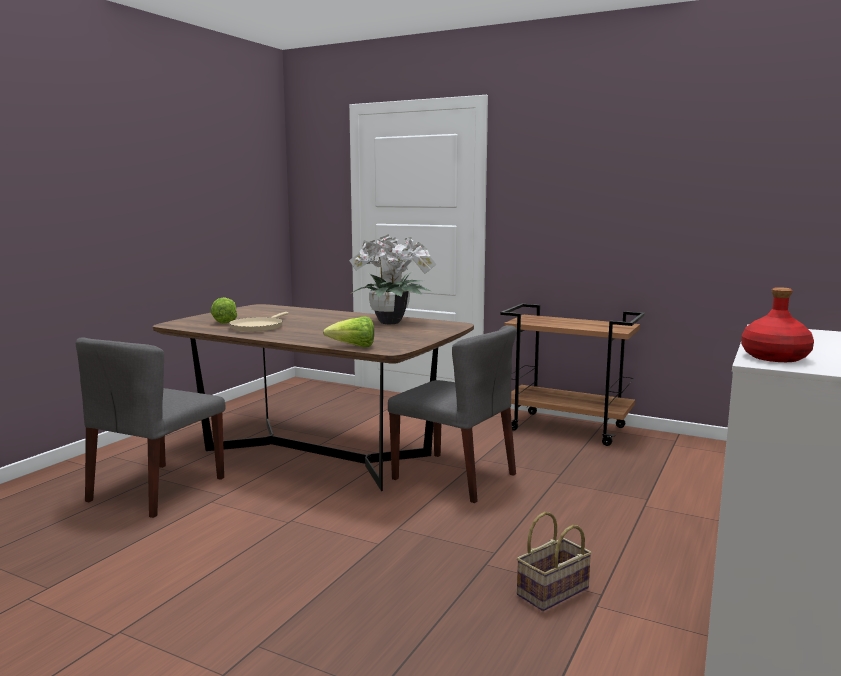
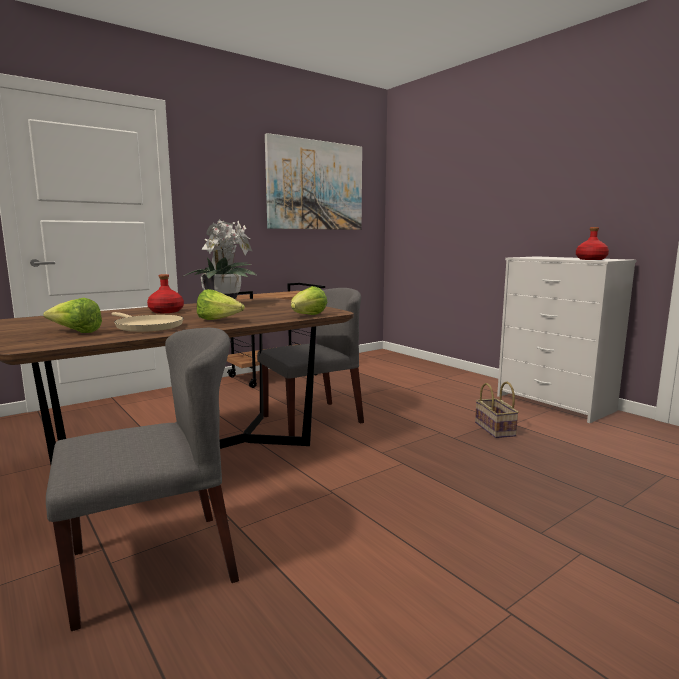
camera: 65 degrees left, 0 degrees up
grey chair [76,337,225,518] -> grey chair turned 75 degrees counterclockwise [46,328,239,631]
none -> red bottle [147,274,184,313]
none -> lettuce [197,289,245,320]
none -> picture [265,133,362,230]

